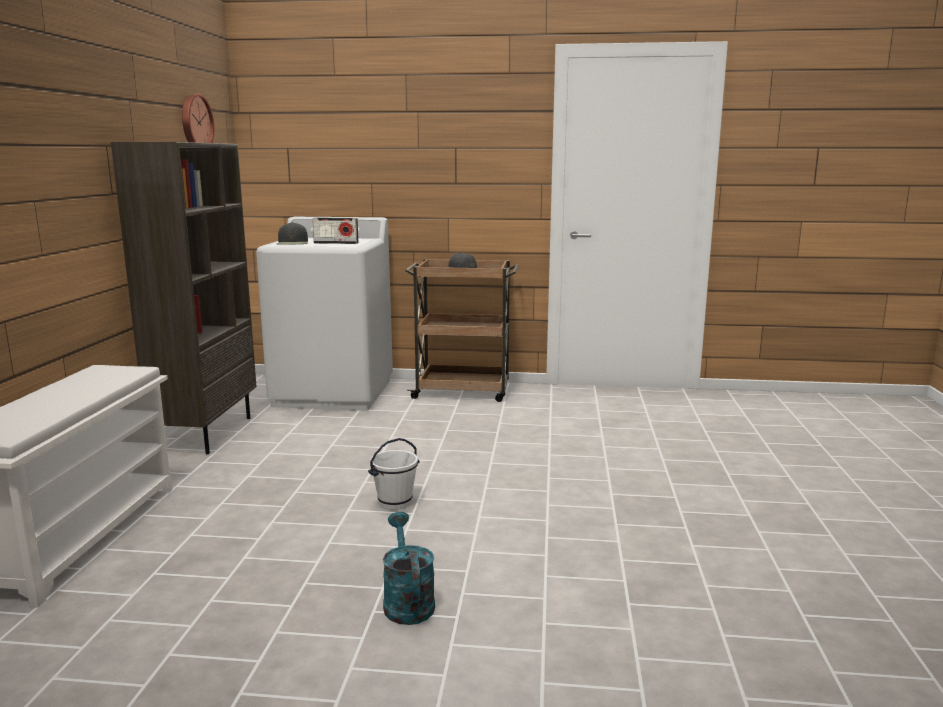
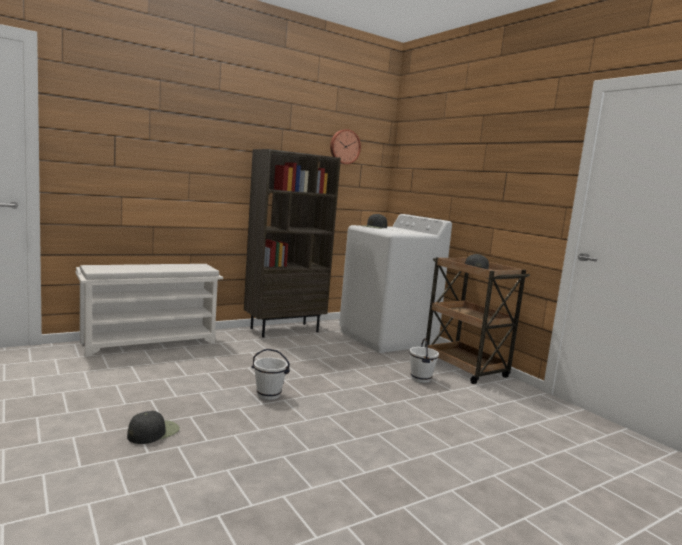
camera: 50 degrees right, 5 degrees down
radio [312,218,358,244] -> none
turquoise watering can [383,512,435,625] -> black cap [127,411,180,444]
none -> white bucket [410,338,439,383]

